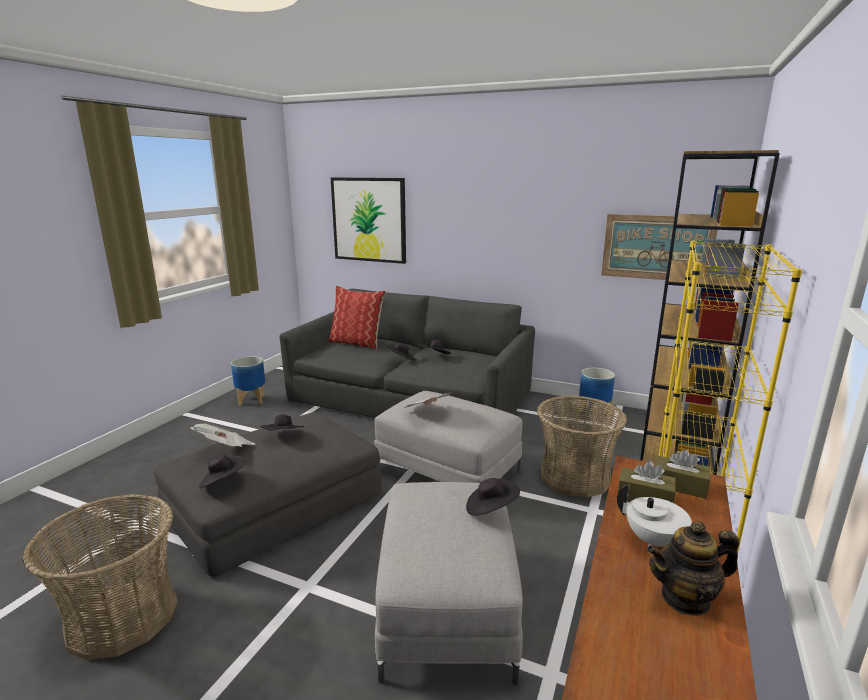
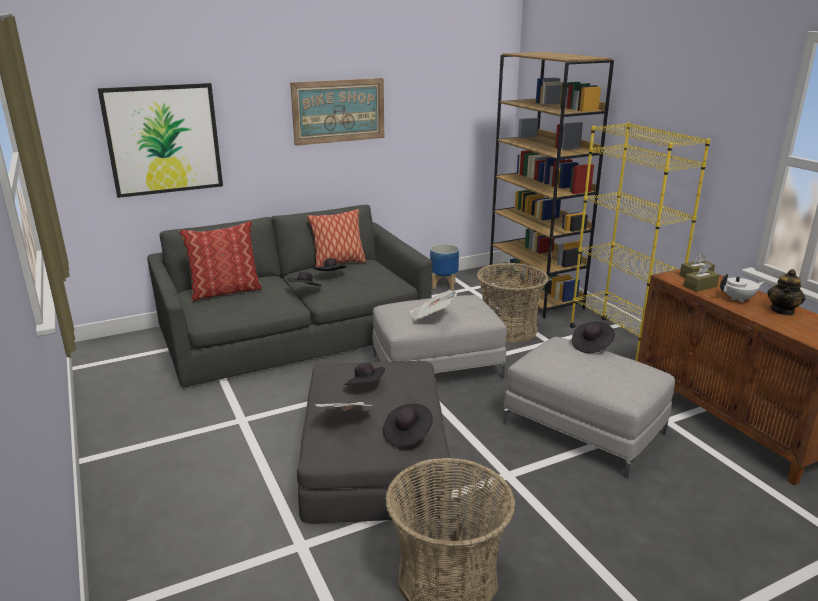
camera: 50 degrees left, 5 degrees up
planter [231,356,265,406] -> none
picture [601,214,717,280] -> picture moved to [290,78,384,146]
none -> pillow [307,209,367,267]

